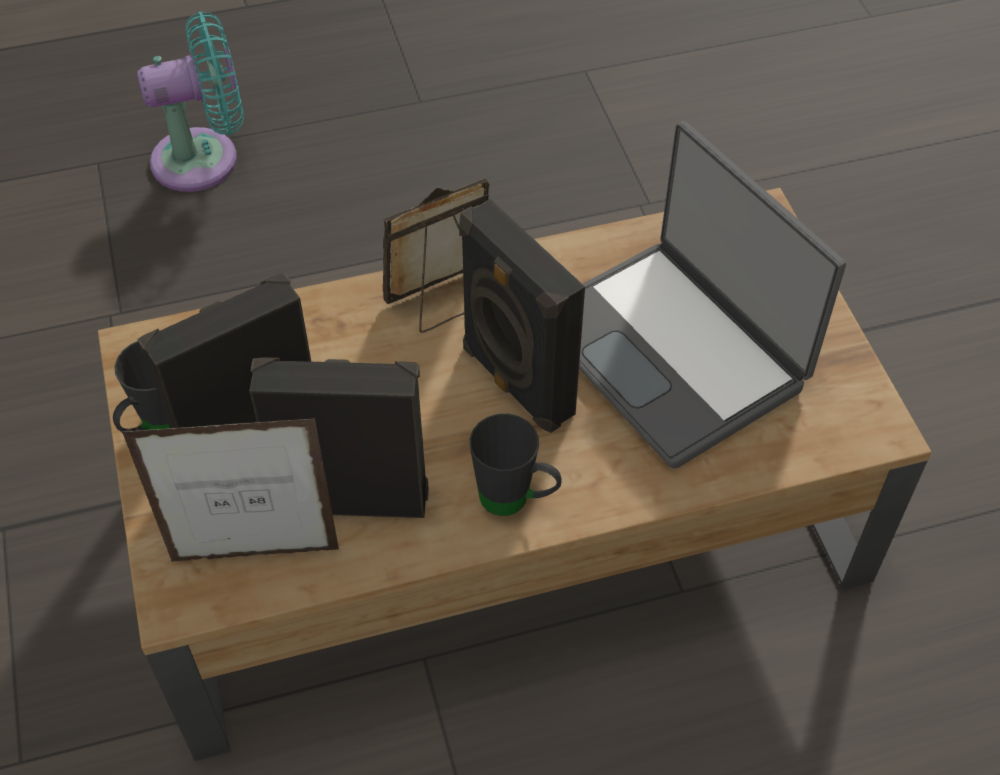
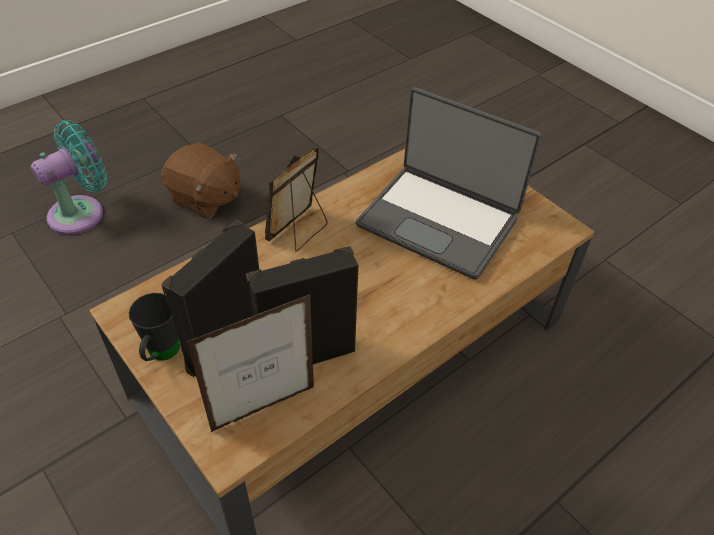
camera: 25 degrees left, 5 degrees down
black speaker [459,199,585,433] -> none
black mug [470,414,561,516] -> none
none -> brown plush toy [161,143,240,219]

